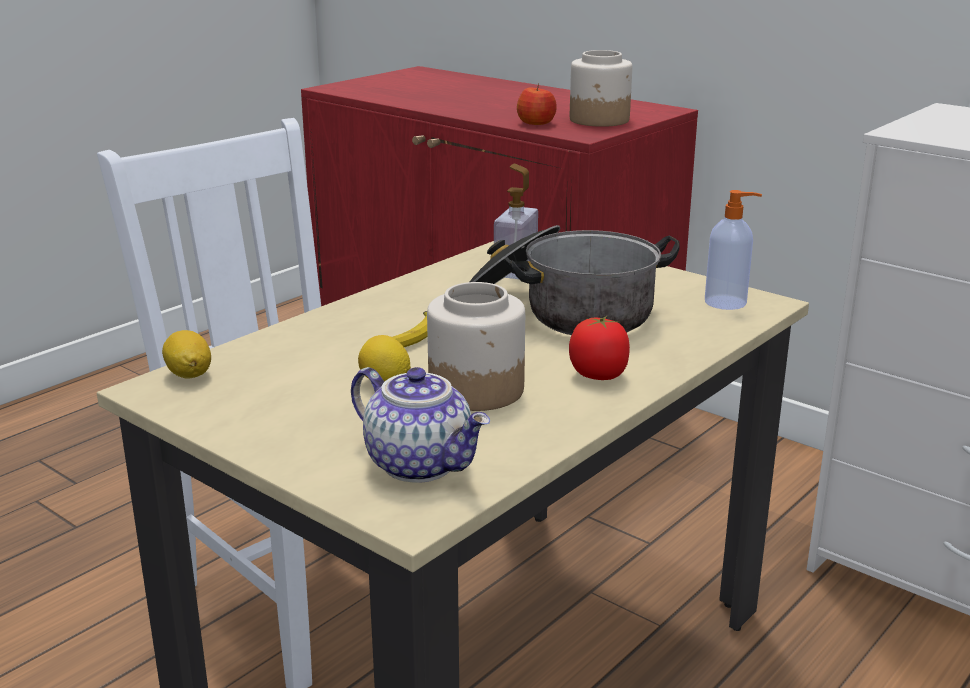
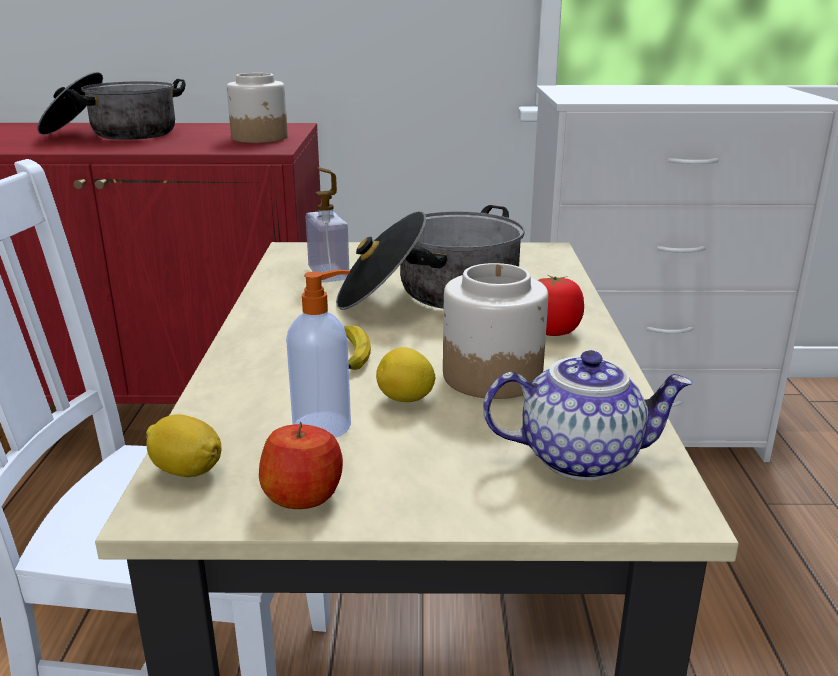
camera: 40 degrees left, 0 degrees up
apple [517,84,557,125] -> apple moved to [259,422,343,509]
soap dispenser [705,190,762,310] -> soap dispenser moved to [286,270,351,438]
none -> cooking pot [37,72,186,140]

